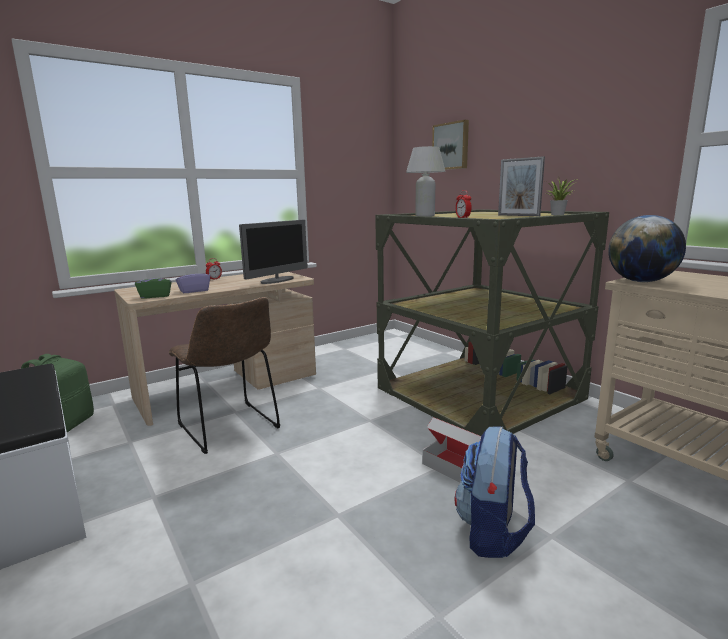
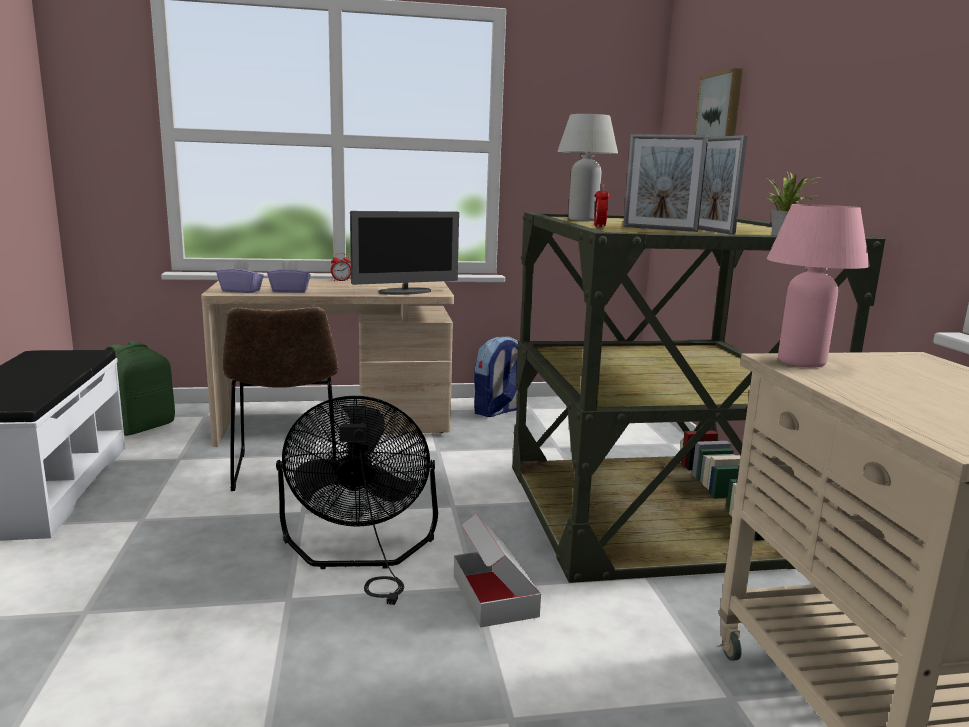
camera: 25 degrees right, 0 degrees up
green tissue box [135,271,172,299] -> purple tissue box [216,260,264,293]
backpack [455,427,535,558] -> backpack moved to [474,337,518,417]
globe [608,215,686,282] -> pink table lamp [767,204,870,367]
none -> black fan [276,396,438,605]
none -> picture frame [623,134,708,232]

